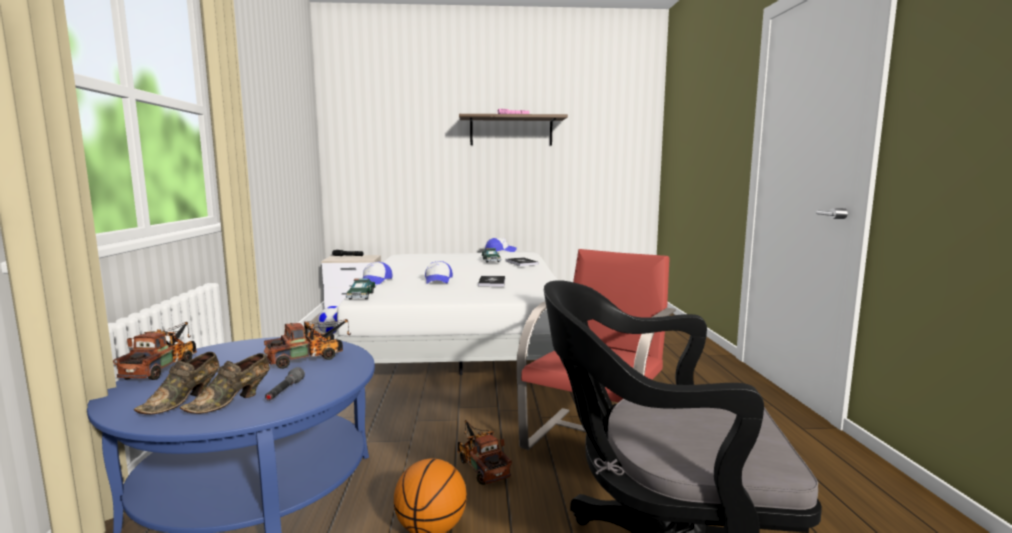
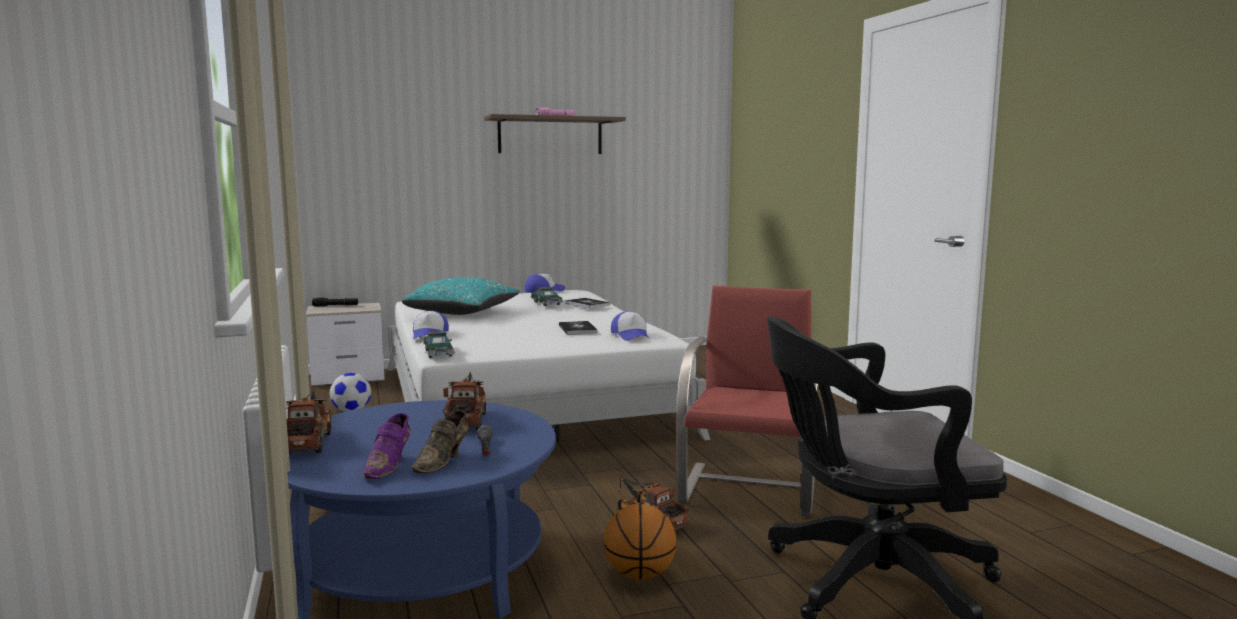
camera: 15 degrees left, 0 degrees up
brown shoe [134,352,220,414] -> purple shoe [363,413,411,479]
toy truck [264,319,351,369] -> toy truck turned 45 degrees counterclockwise [443,372,487,430]
cap [425,261,453,284] -> cap moved to [611,311,650,341]
none -> turquoise pillow [401,277,520,315]

